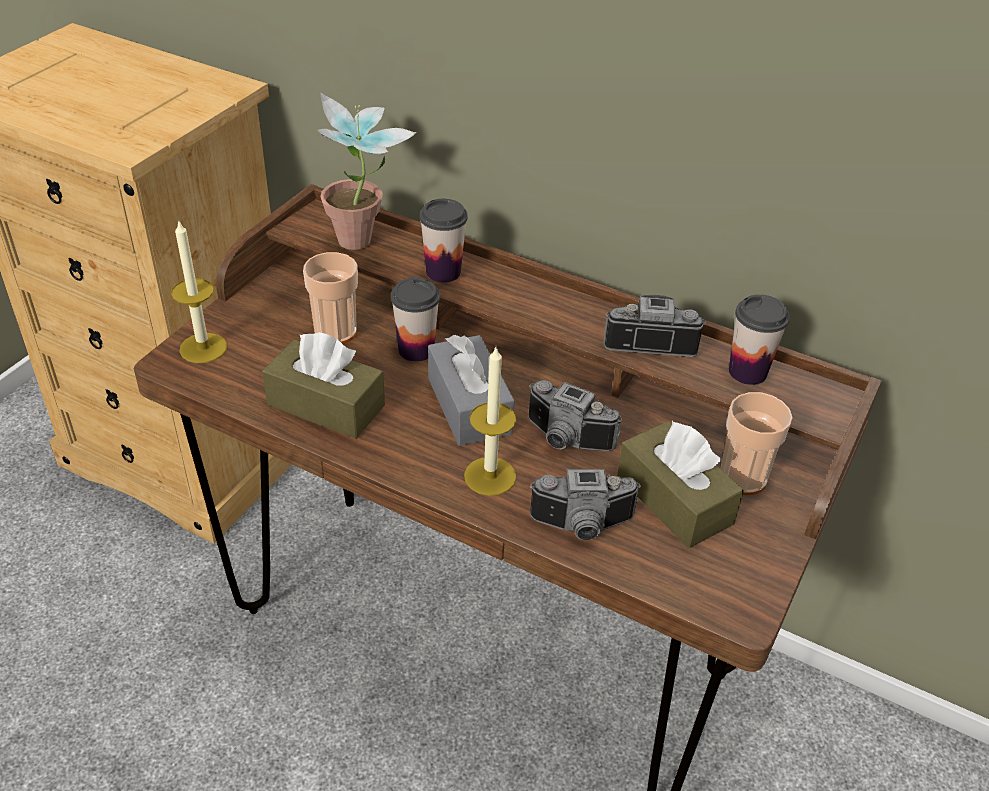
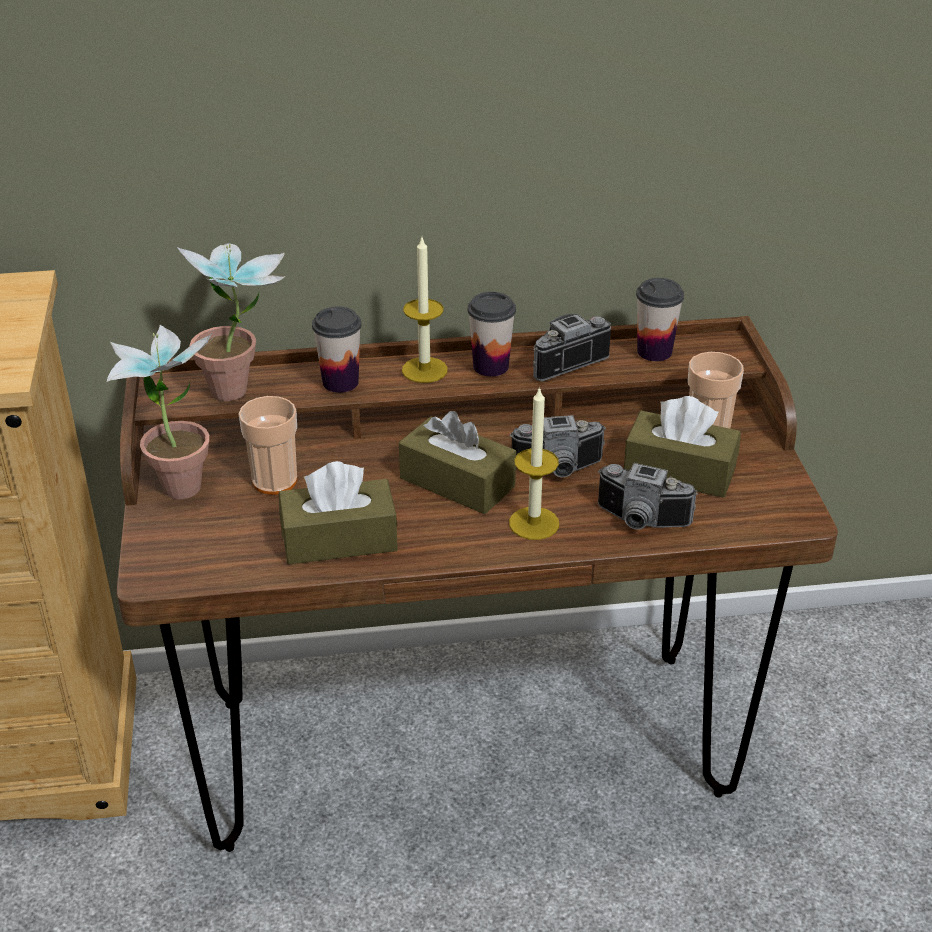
camera: 35 degrees left, 5 degrees down
candle [171,219,227,363] -> candle moved to [402,238,448,383]
cup [391,277,440,362] -> cup moved to [468,292,516,377]
grey tissue box [428,335,515,446] -> brown tissue box [399,411,516,514]
camera [529,469,641,540] -> camera turned 60 degrees clockwise [598,463,698,529]
none -> potted plant [107,325,212,499]

